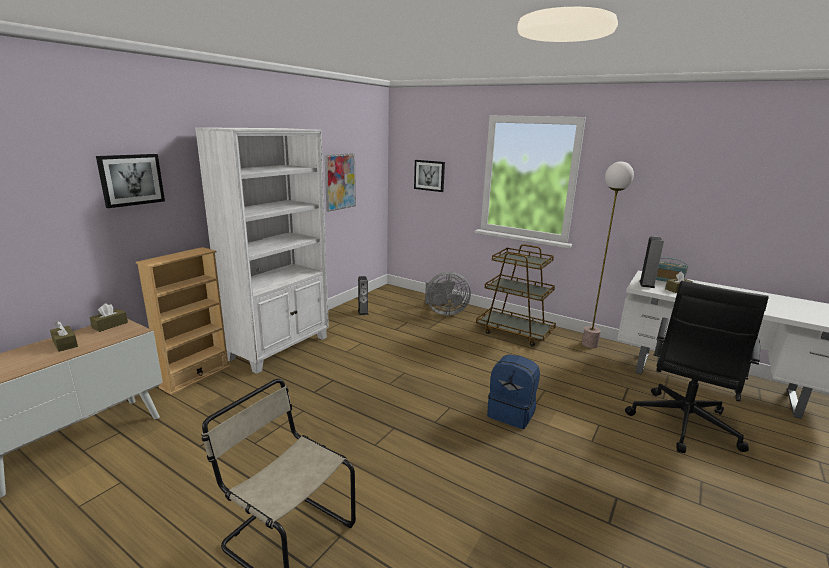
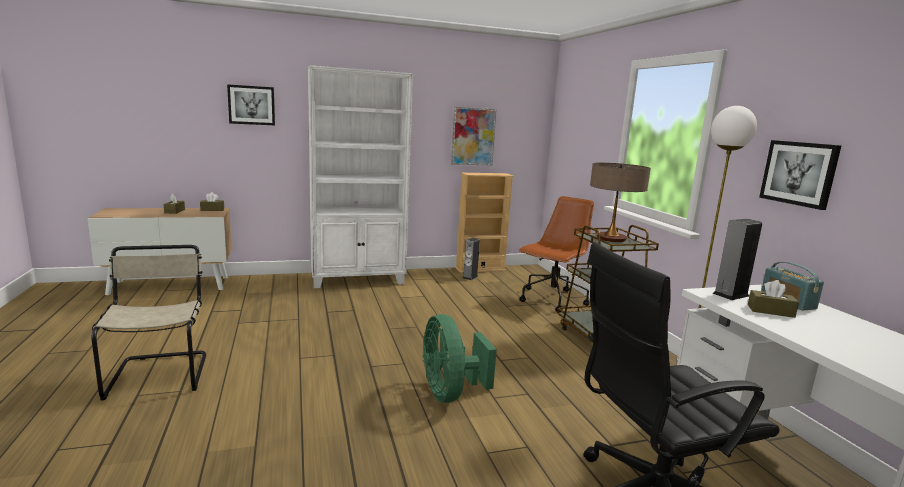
camera: 40 degrees right, 5 degrees down
beige bookcase [136,247,230,395] -> beige bookcase moved to [455,173,514,273]
picture [414,160,445,192] -> picture moved to [759,140,842,210]
grey fan [425,272,471,315] -> brown office chair [519,196,594,312]
blue backpack [487,354,540,429] -> green fan [422,314,497,403]
none -> table lamp [590,163,651,242]

